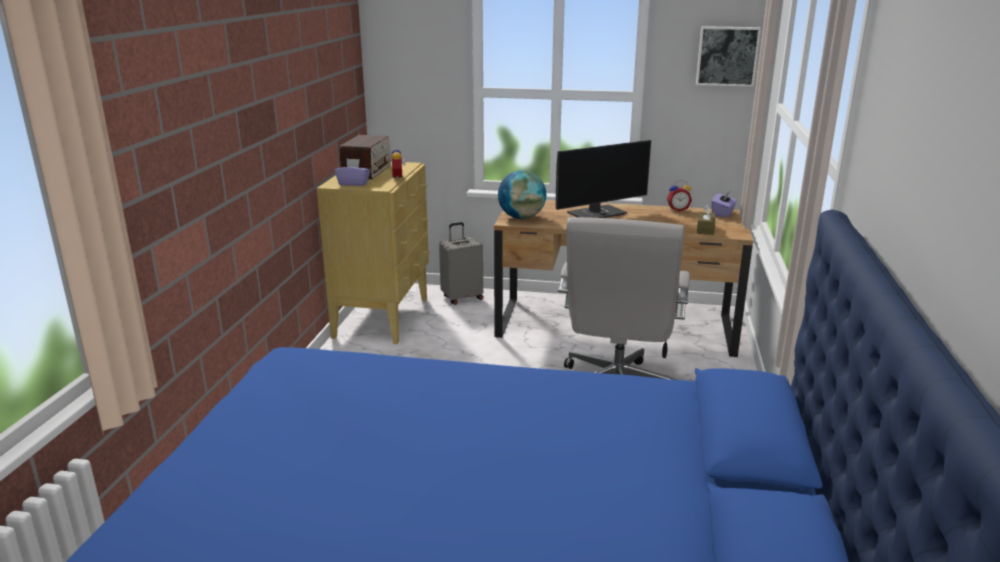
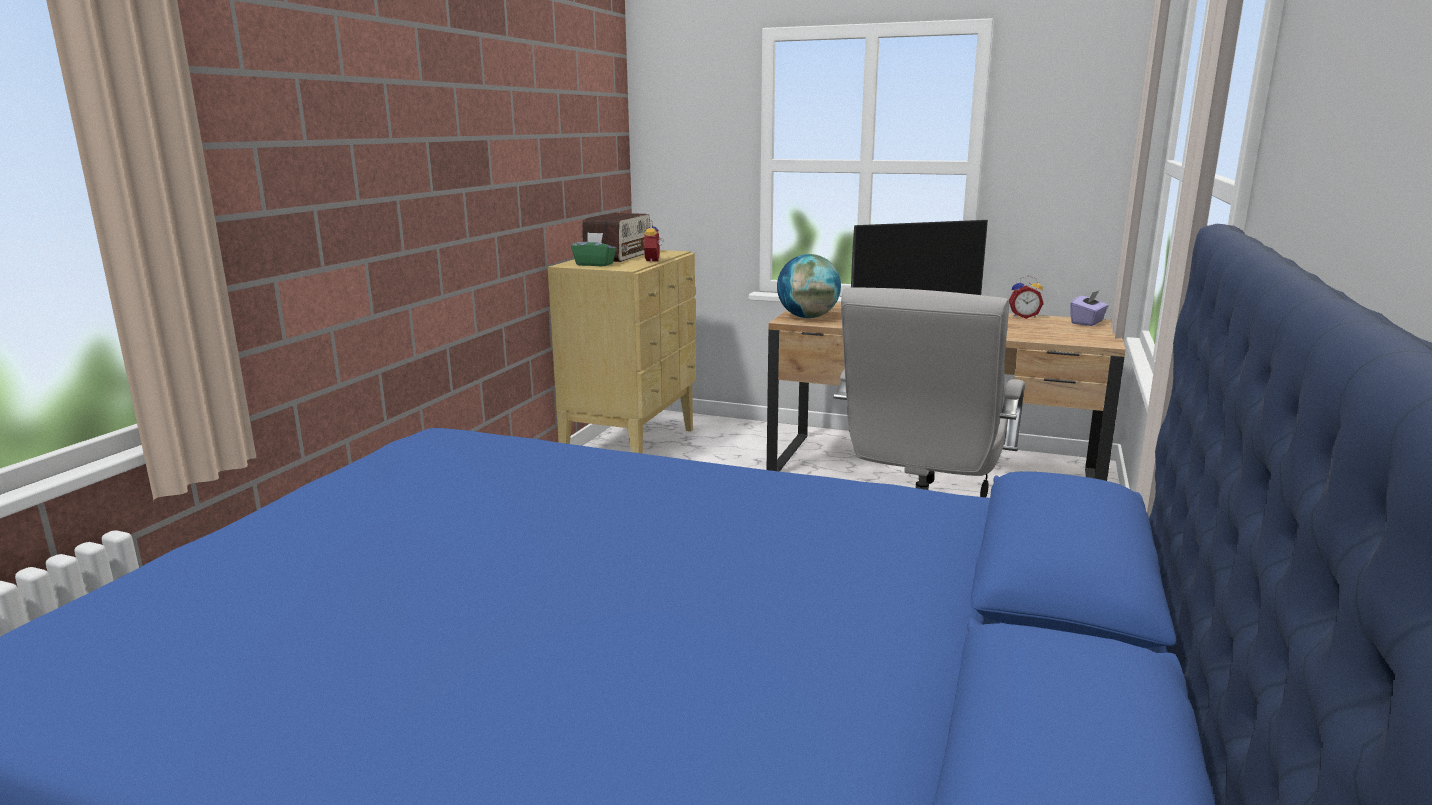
camera: 10 degrees right, 5 degrees down
purple tissue box [335,159,370,186] -> green tissue box [571,233,617,266]
grey suitcase [439,222,483,305] -> none
picture [696,26,761,87] -> none
brown tissue box [697,204,715,235] -> none

